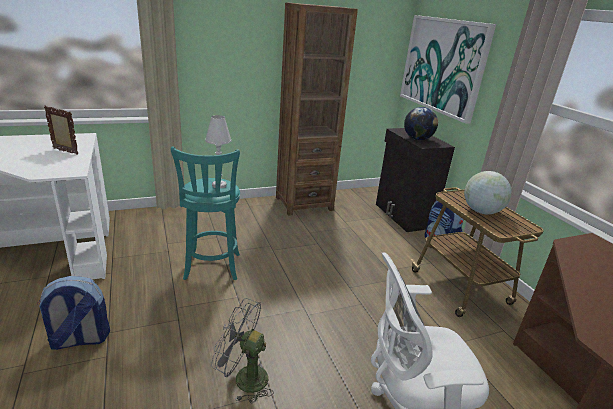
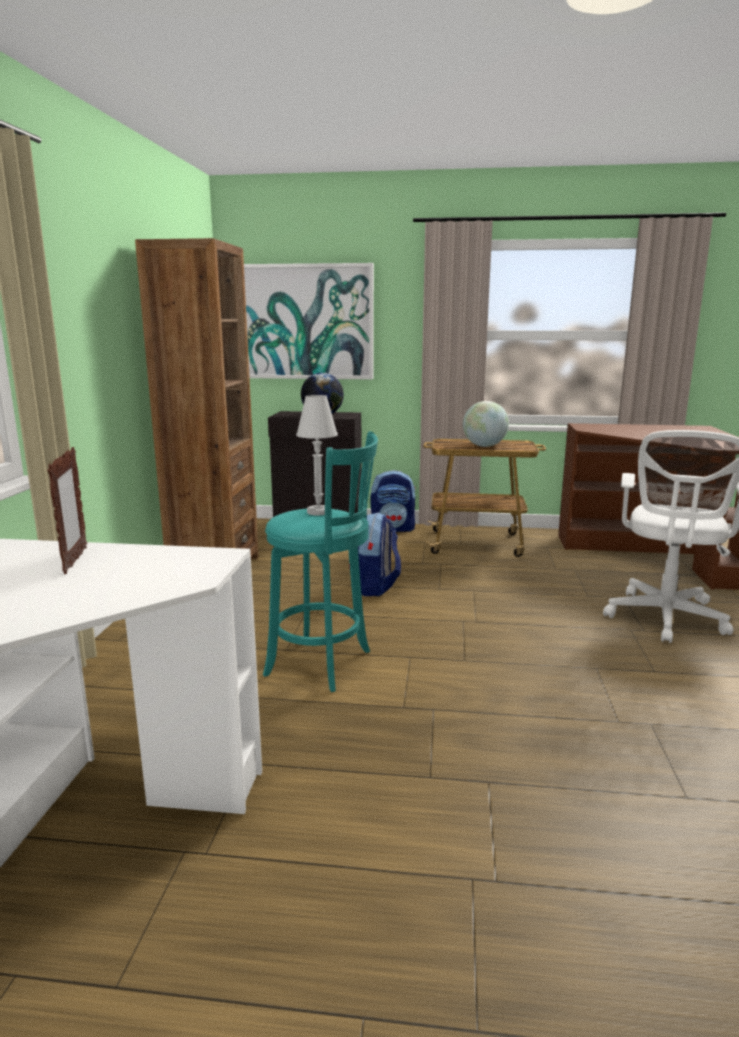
camera: 60 degrees left, 10 degrees down
backpack [37,276,110,350] -> backpack moved to [349,512,401,596]
picture frame [44,105,78,155] -> picture frame turned 120 degrees clockwise [48,447,87,574]
grey fan [211,298,274,403] -> none

